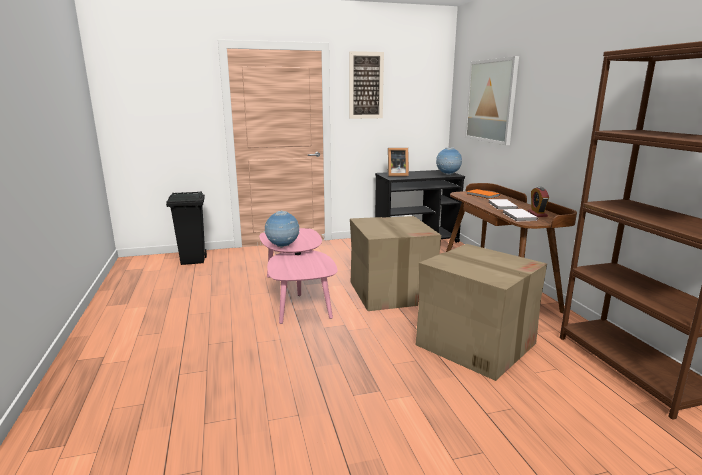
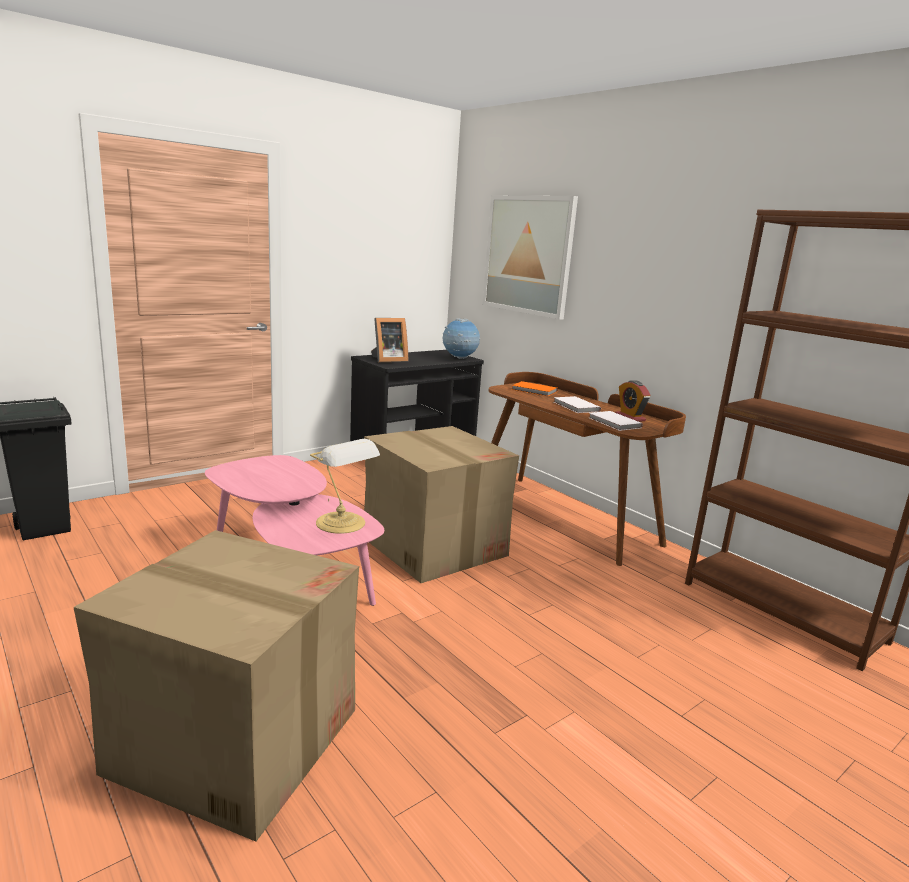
camera: 25 degrees left, 0 degrees up
globe [264,210,299,248] -> none
picture [349,51,384,119] -> none
cardboard box [416,244,547,381] -> cardboard box moved to [74,530,359,842]
none -> table lamp [310,439,380,534]

